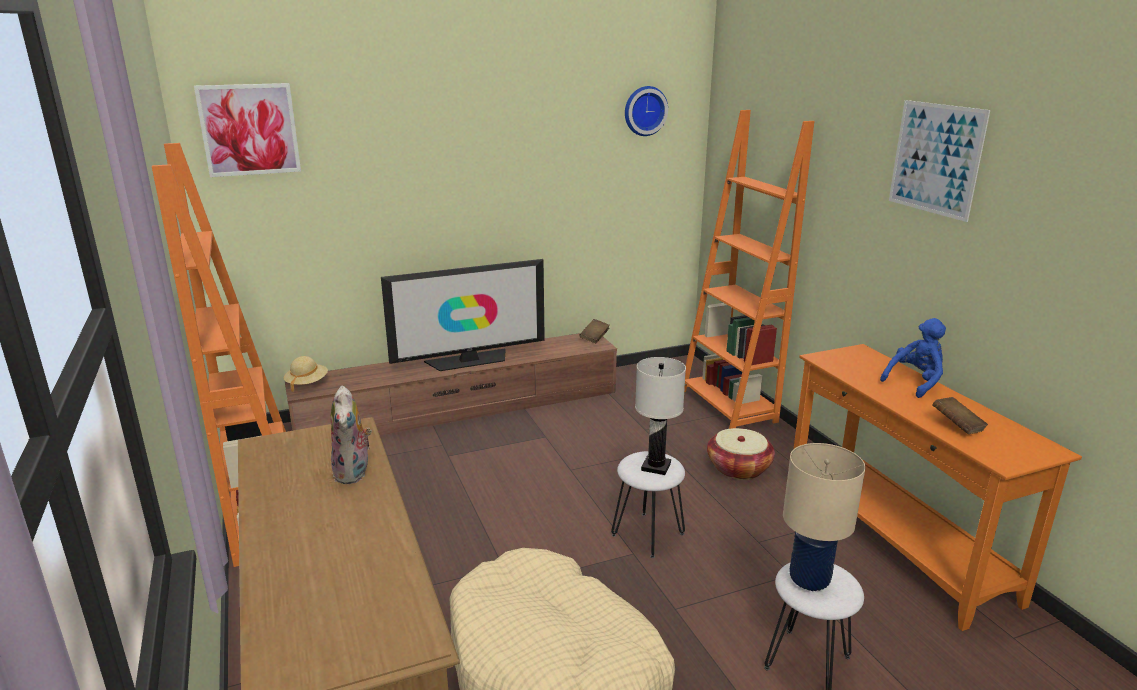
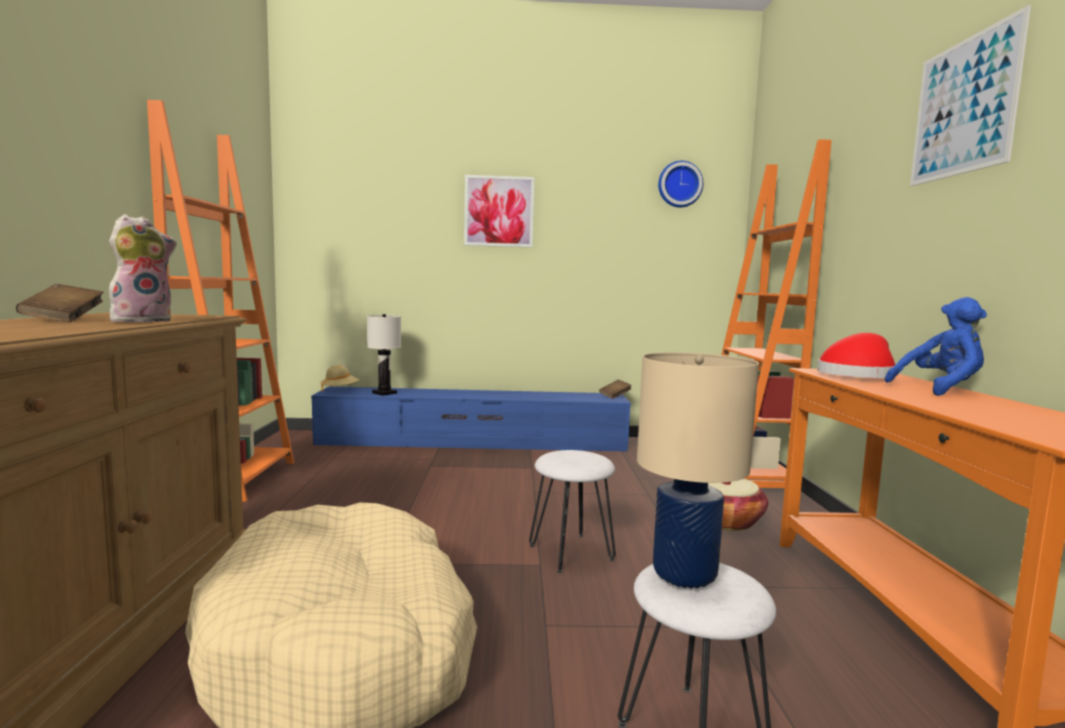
camera: 20 degrees right, 15 degrees down
picture [194,83,301,177] -> picture moved to [464,175,535,248]
brown tv stand [284,333,617,435] -> blue tv stand [311,387,631,452]
plush toy [331,386,372,484] -> plush toy turned 150 degrees counterclockwise [109,214,177,322]
television [381,259,545,371] -> none
white table lamp [635,357,686,475] -> white table lamp moved to [367,314,401,396]
brown book [932,397,988,434] -> brown book moved to [16,284,103,322]
none -> red hat [817,333,896,378]

